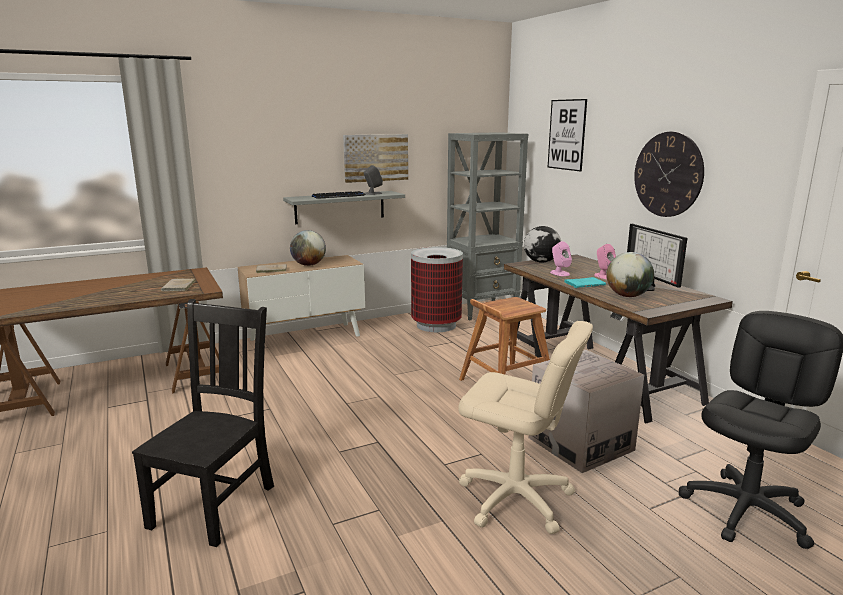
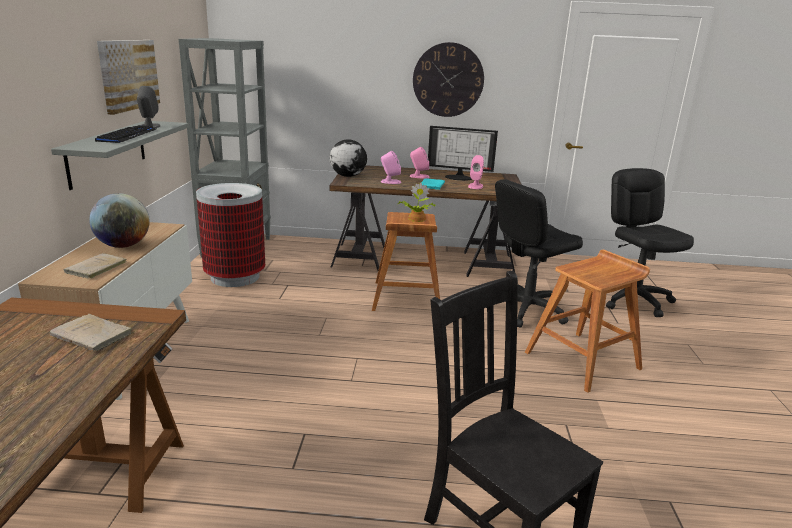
camera: 60 degrees left, 5 degrees up
beige office chair [458,321,593,534] -> brown stool [525,250,650,393]
cardboard box [529,350,644,473] -> black office chair [486,180,583,328]
picture [548,99,587,172] -> none
globe [606,252,654,297] -> pink speaker [468,155,484,189]
none -> potted plant [398,182,436,222]

